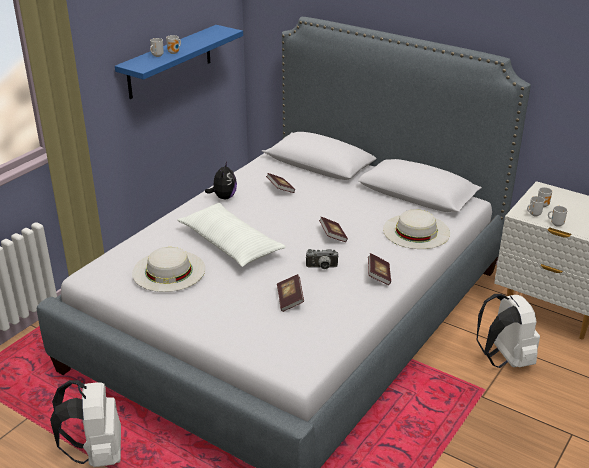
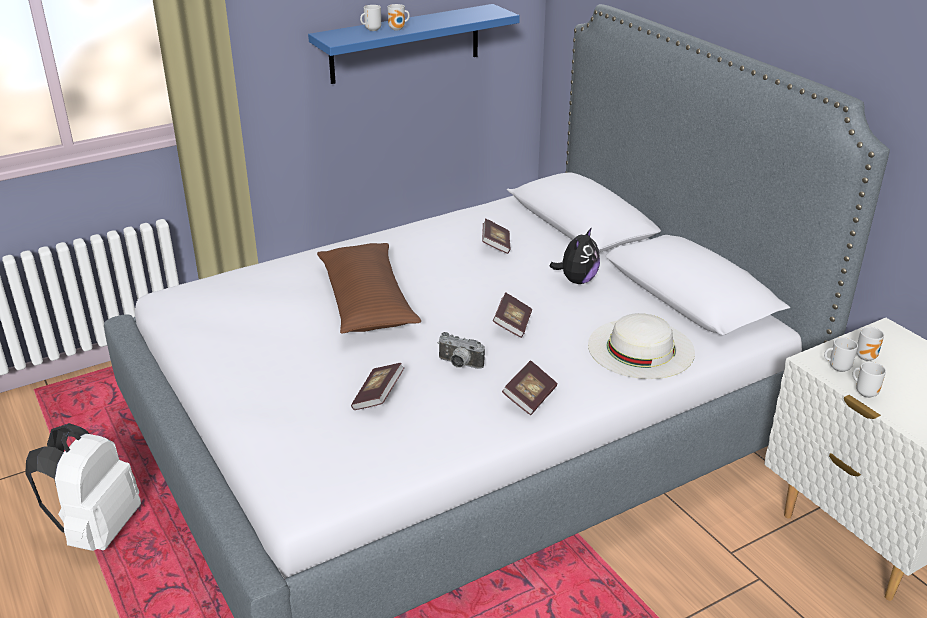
camera: 25 degrees right, 0 degrees up
white hat [132,247,205,292] -> none
white pillow [177,203,286,267] -> brown pillow [317,243,421,334]
plush toy [205,162,237,199] -> plush toy moved to [549,227,600,284]
white backpack [477,294,540,368] -> none

